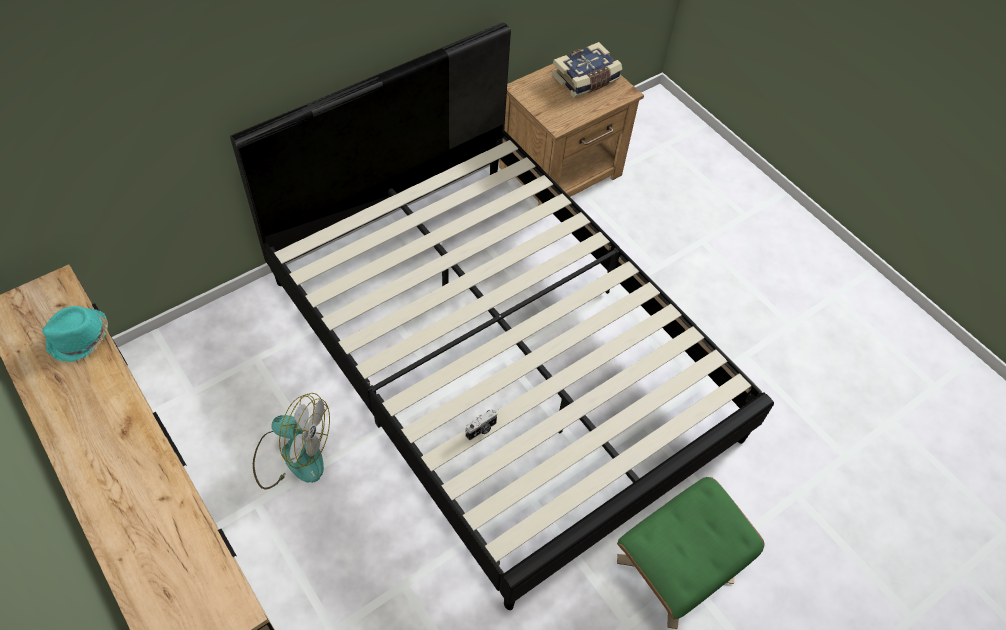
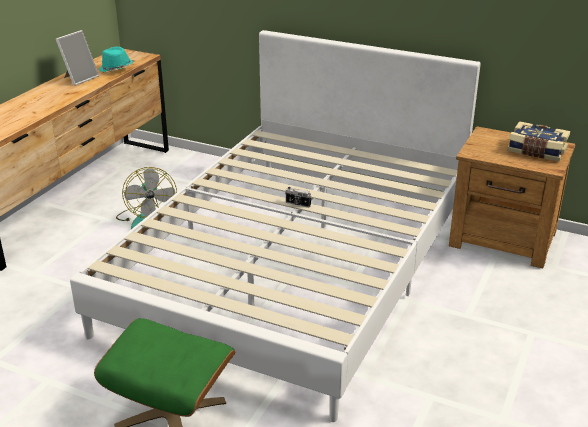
camera: 65 degrees right, 25 degrees down
black bed [230,22,774,610] -> white bed [70,30,481,422]
camera [466,409,497,440] -> camera moved to [285,187,312,208]
none -> picture frame [56,30,99,86]

